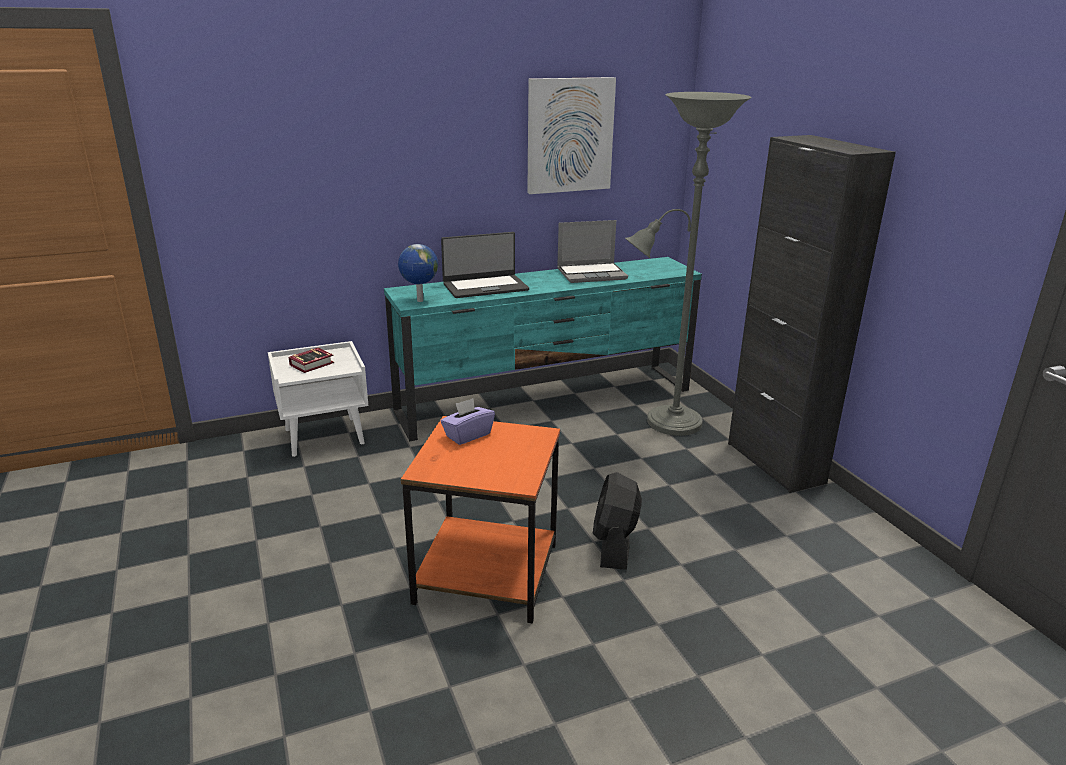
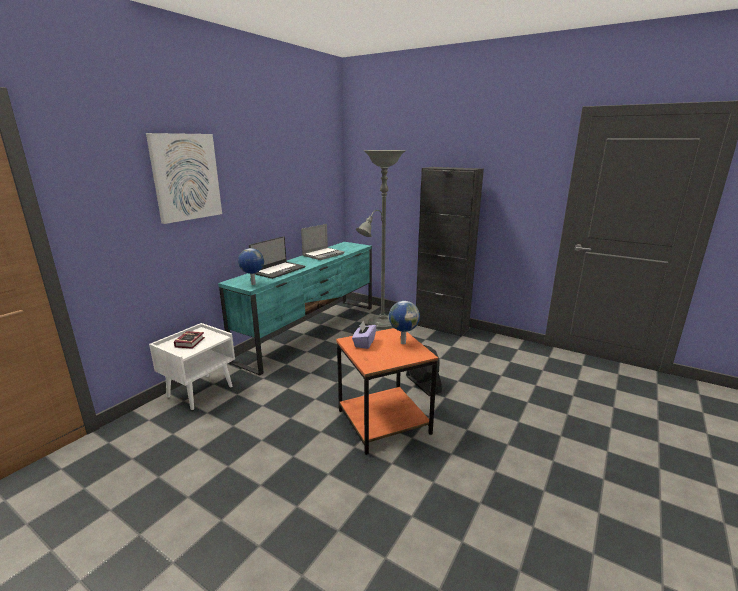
camera: 35 degrees left, 5 degrees down
picture [527,77,616,194] -> picture moved to [146,133,222,224]
none -> globe [389,301,420,344]

